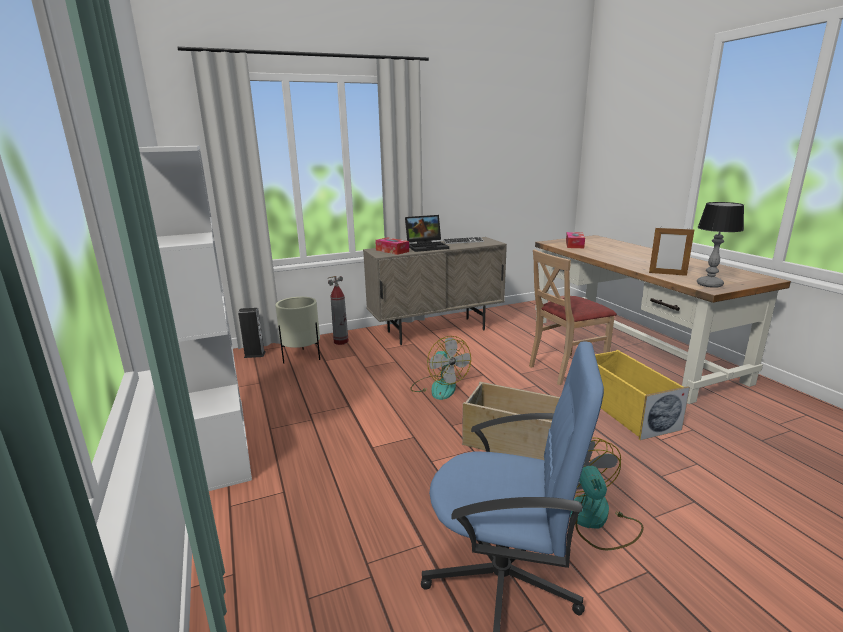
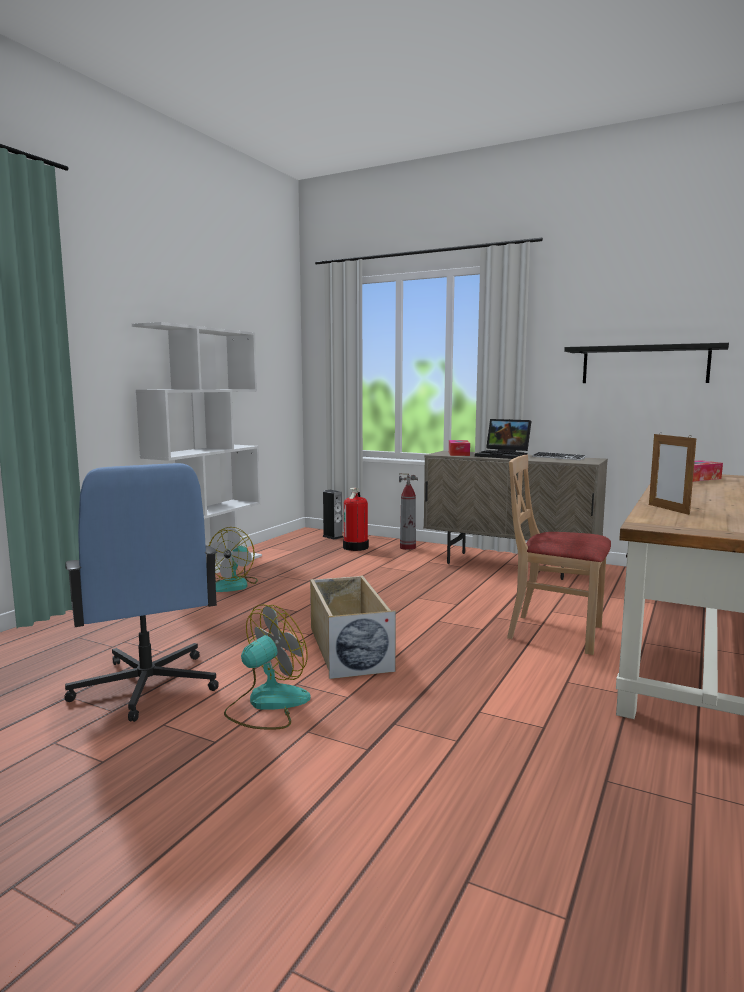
camera: 50 degrees right, 10 degrees down
beige planter [275,297,320,364] -> fire extinguisher [343,488,369,551]
fan [410,336,471,400] -> fan moved to [209,527,258,592]
yellow storage box [595,350,690,440] -> none
table lamp [697,202,744,288] -> none
none -> black shelf [564,343,729,383]

